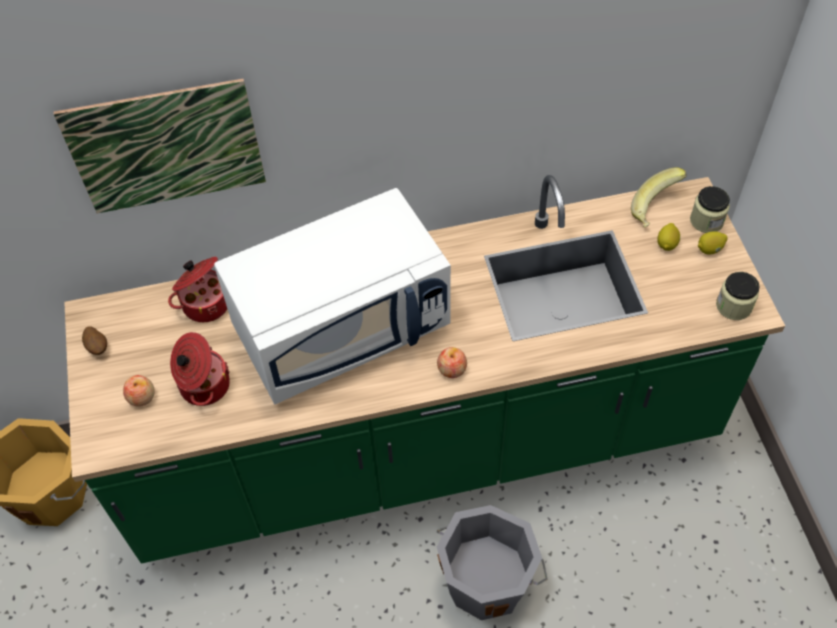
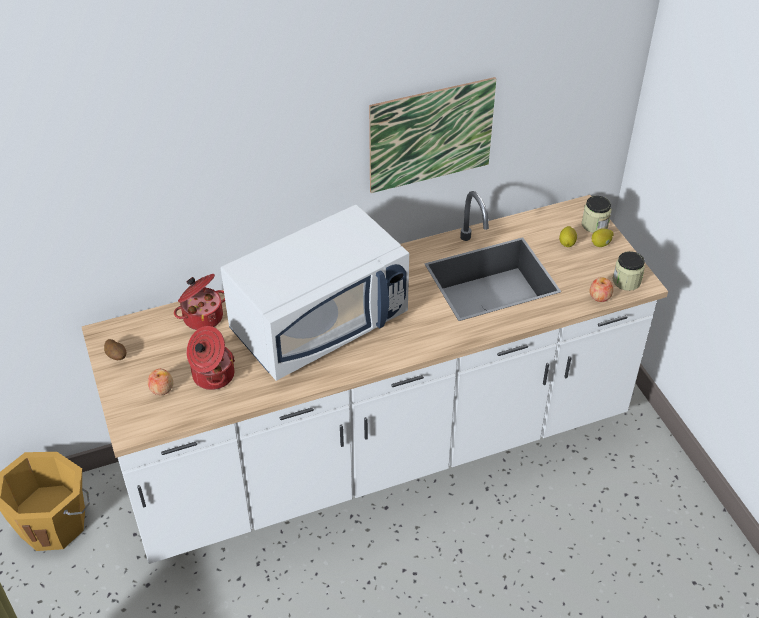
camera: 10 degrees left, 10 degrees down
picture [54,78,266,213] -> picture moved to [369,77,496,193]
green counter [64,175,785,563] -> white counter [82,191,668,564]
apple [437,347,467,378] -> apple moved to [590,278,613,302]
grey bucket [437,505,548,620] -> none
banana [631,167,687,228] -> none

